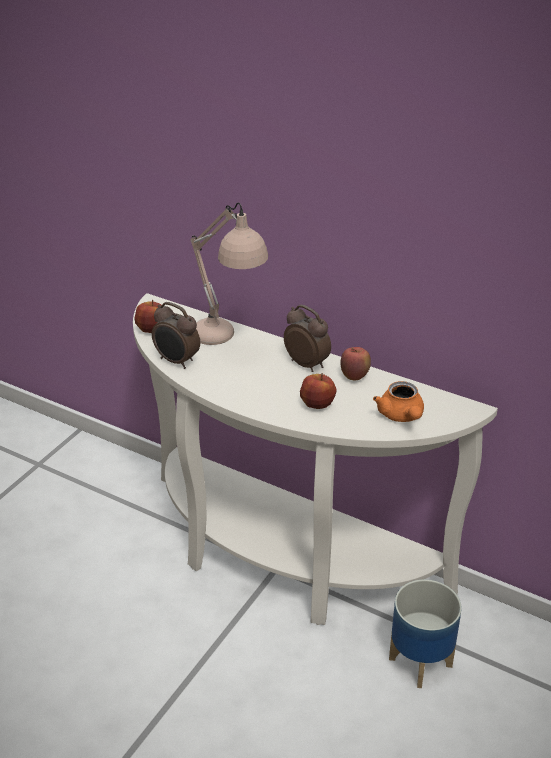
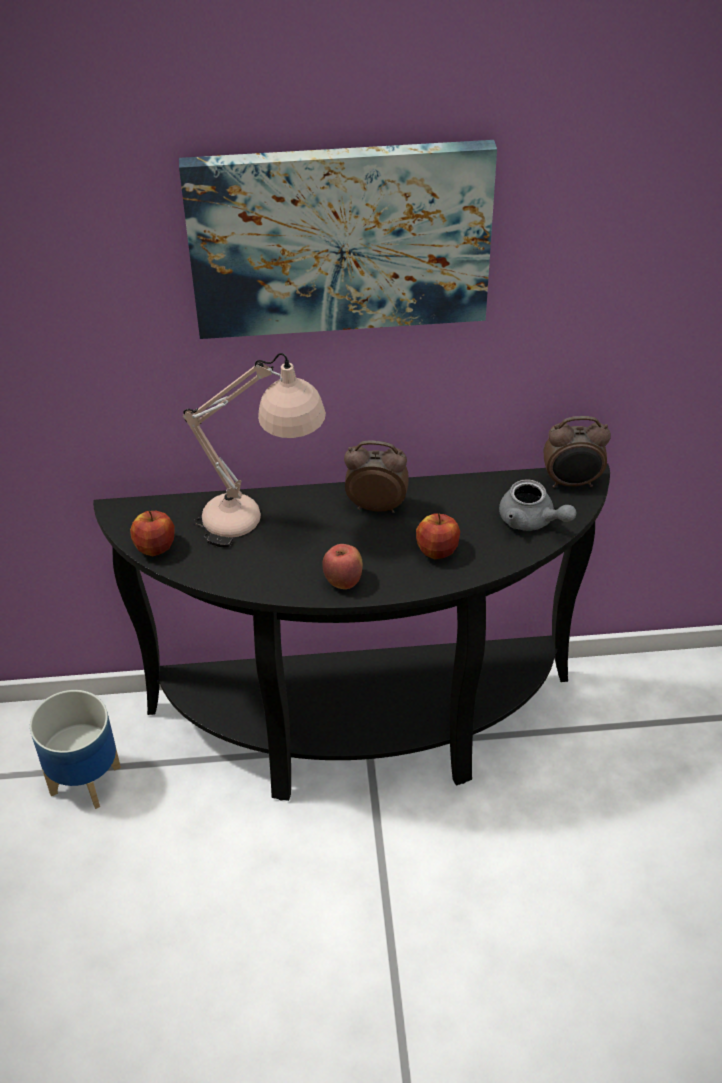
camera: 35 degrees left, 10 degrees up
white console table [133,293,498,625] -> black console table [93,463,610,801]
alarm clock [152,302,200,369] -> alarm clock moved to [544,416,611,488]
apple [341,347,371,380] -> apple moved to [322,544,363,589]
orange teapot [373,381,424,422] -> grey teapot [499,479,577,531]
planter [389,579,462,688] -> planter moved to [30,690,121,809]
none -> picture [179,140,497,339]

